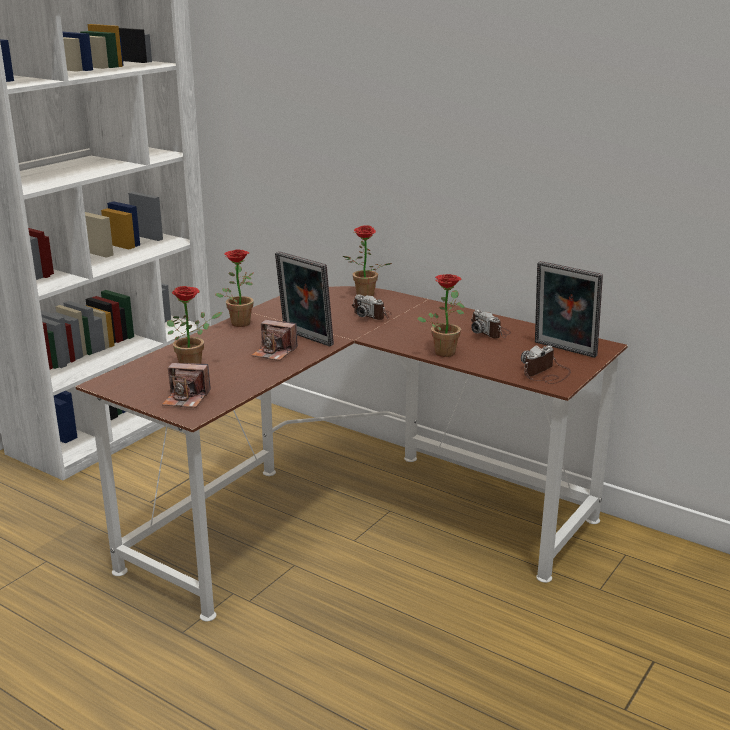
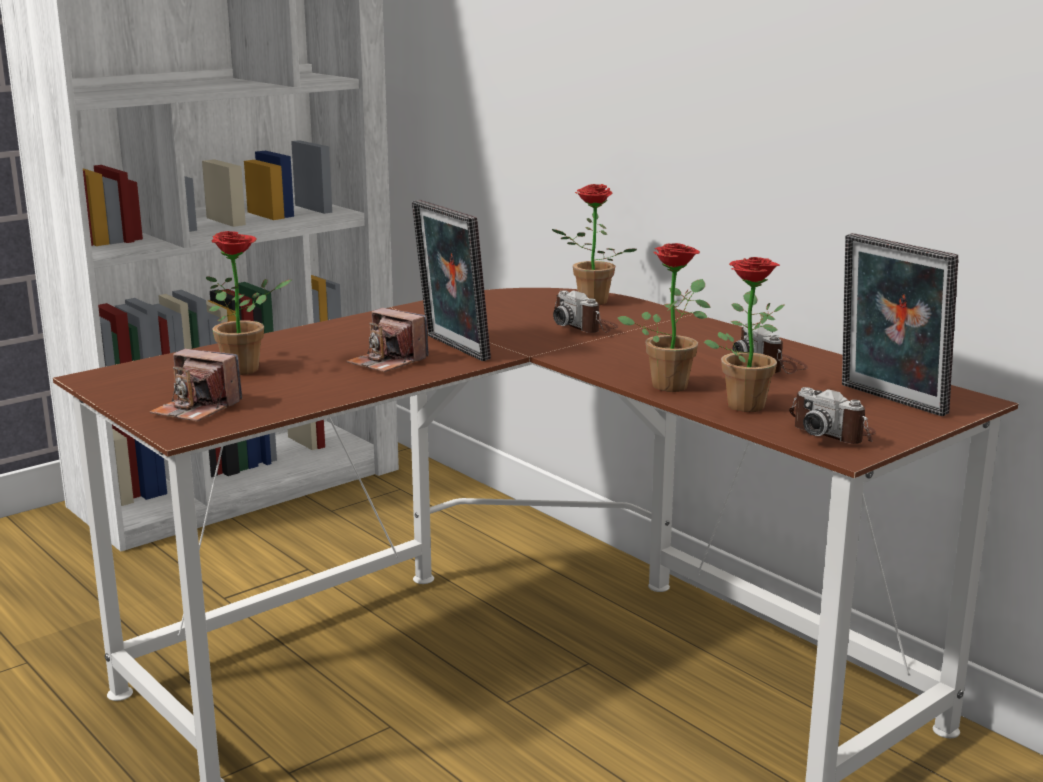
camera: 15 degrees right, 5 degrees down
potted plant [215,250,254,327] -> potted plant moved to [704,257,785,412]
camera [521,345,571,384] -> camera turned 105 degrees counterclockwise [789,387,876,444]

